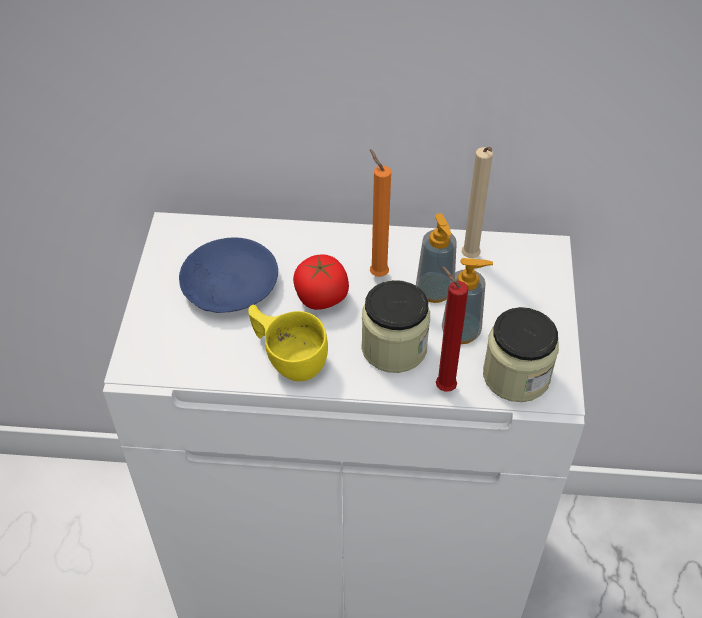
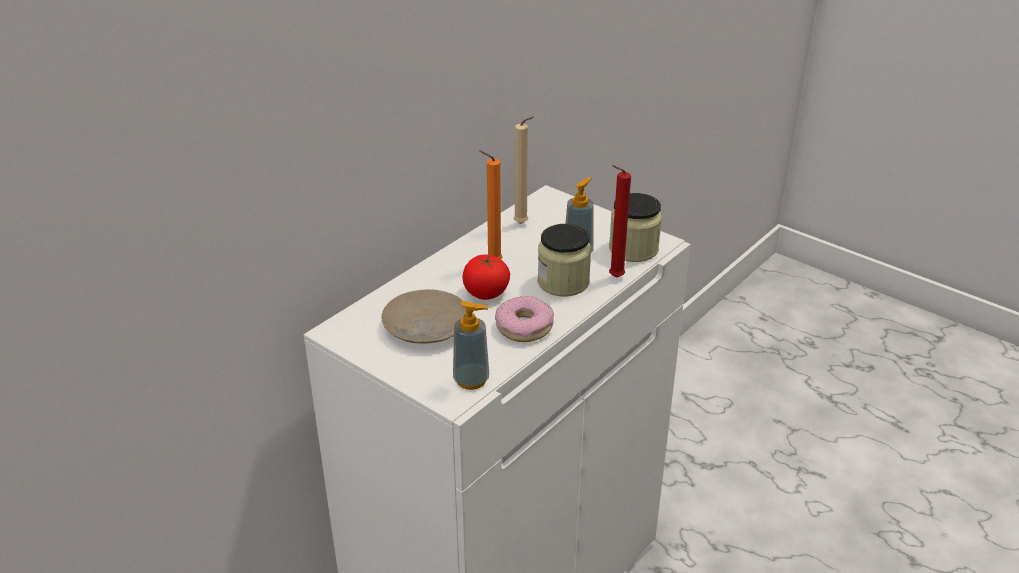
camera: 55 degrees left, 15 degrees down
blue plate [179,238,278,313] -> beige plate [381,290,466,344]
yellow cup [248,305,328,382] -> donut [495,296,554,342]
soap dispenser [416,213,457,303] -> soap dispenser moved to [453,301,489,390]

